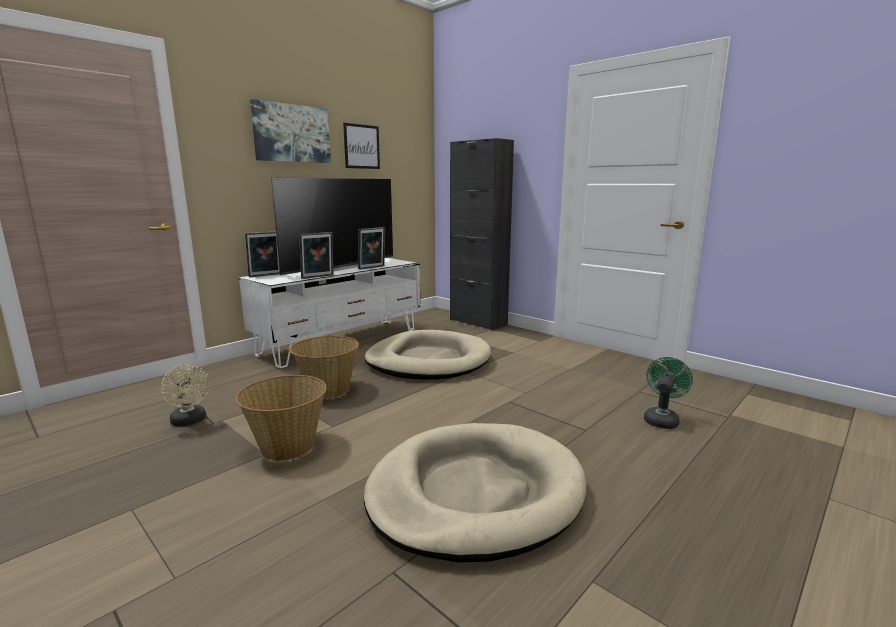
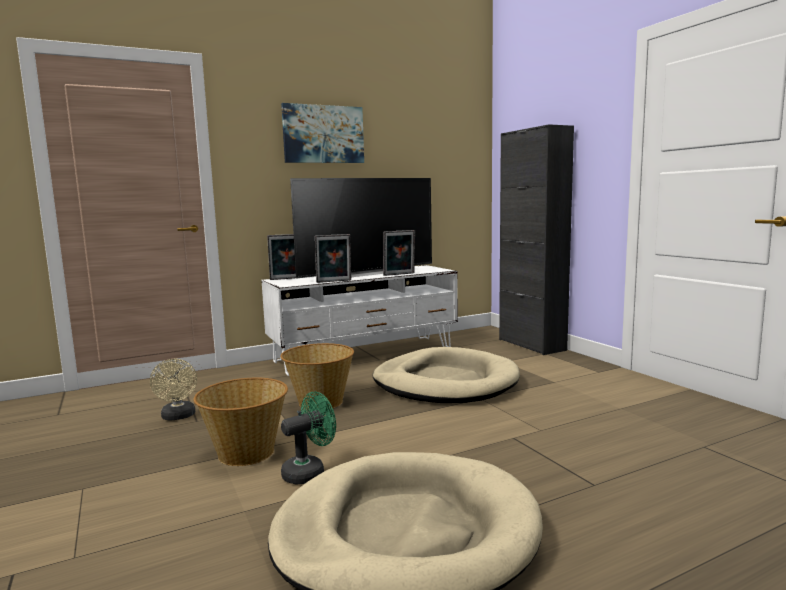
camera: 20 degrees right, 5 degrees down
picture [343,123,380,169] -> none
green fan [644,357,693,429] -> green fan moved to [281,392,336,485]

